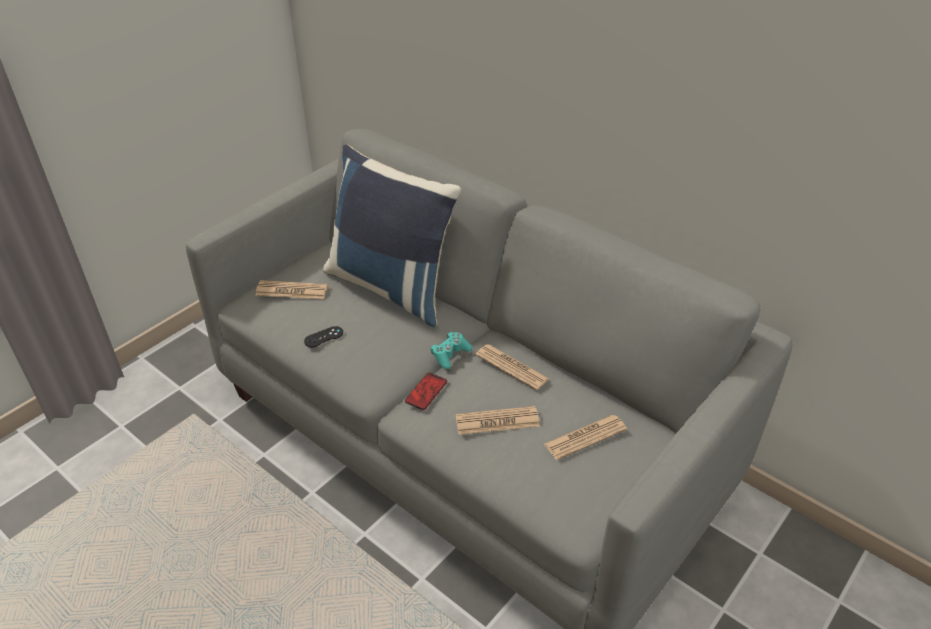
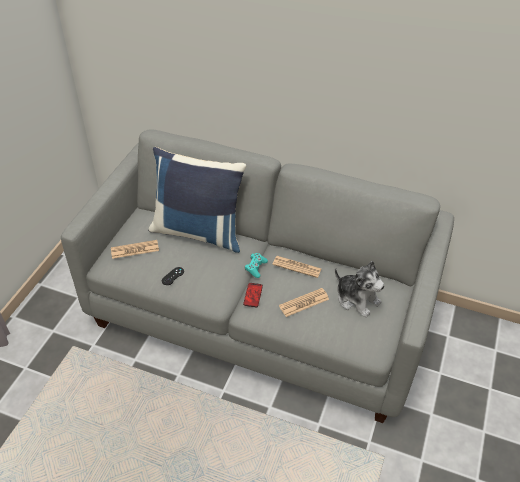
camera: 20 degrees left, 5 degrees up
newspaper [544,415,627,460] -> plush toy [335,261,385,318]

